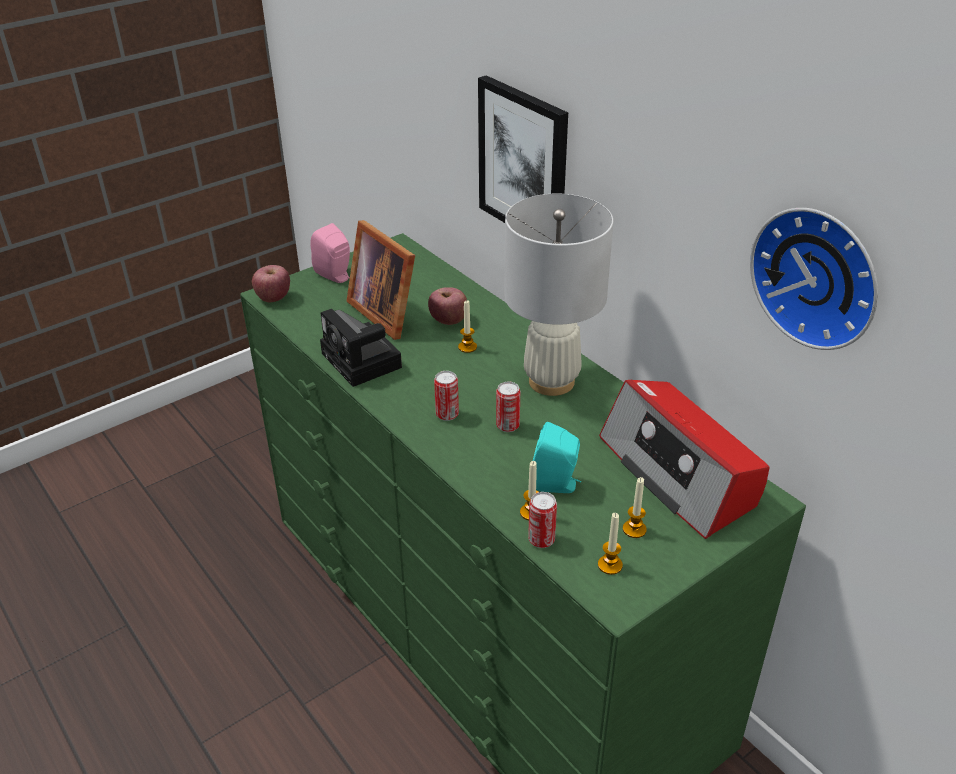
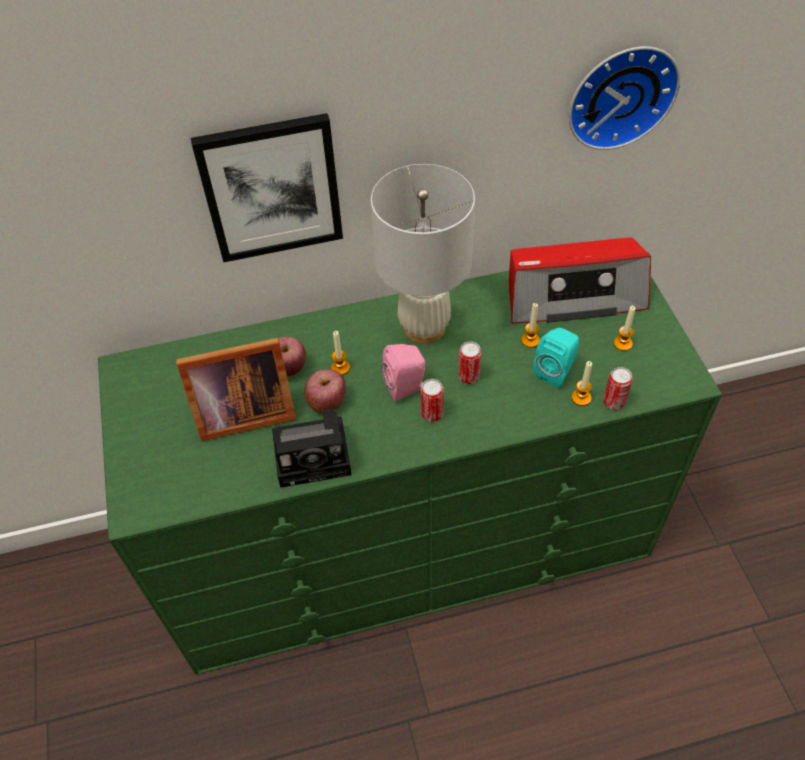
camera: 65 degrees left, 15 degrees up
apple [252,265,290,302] -> apple moved to [304,369,346,413]
pink speaker [310,223,350,283] -> pink speaker moved to [381,344,426,402]
candle [598,513,623,575] -> candle moved to [521,303,540,348]

